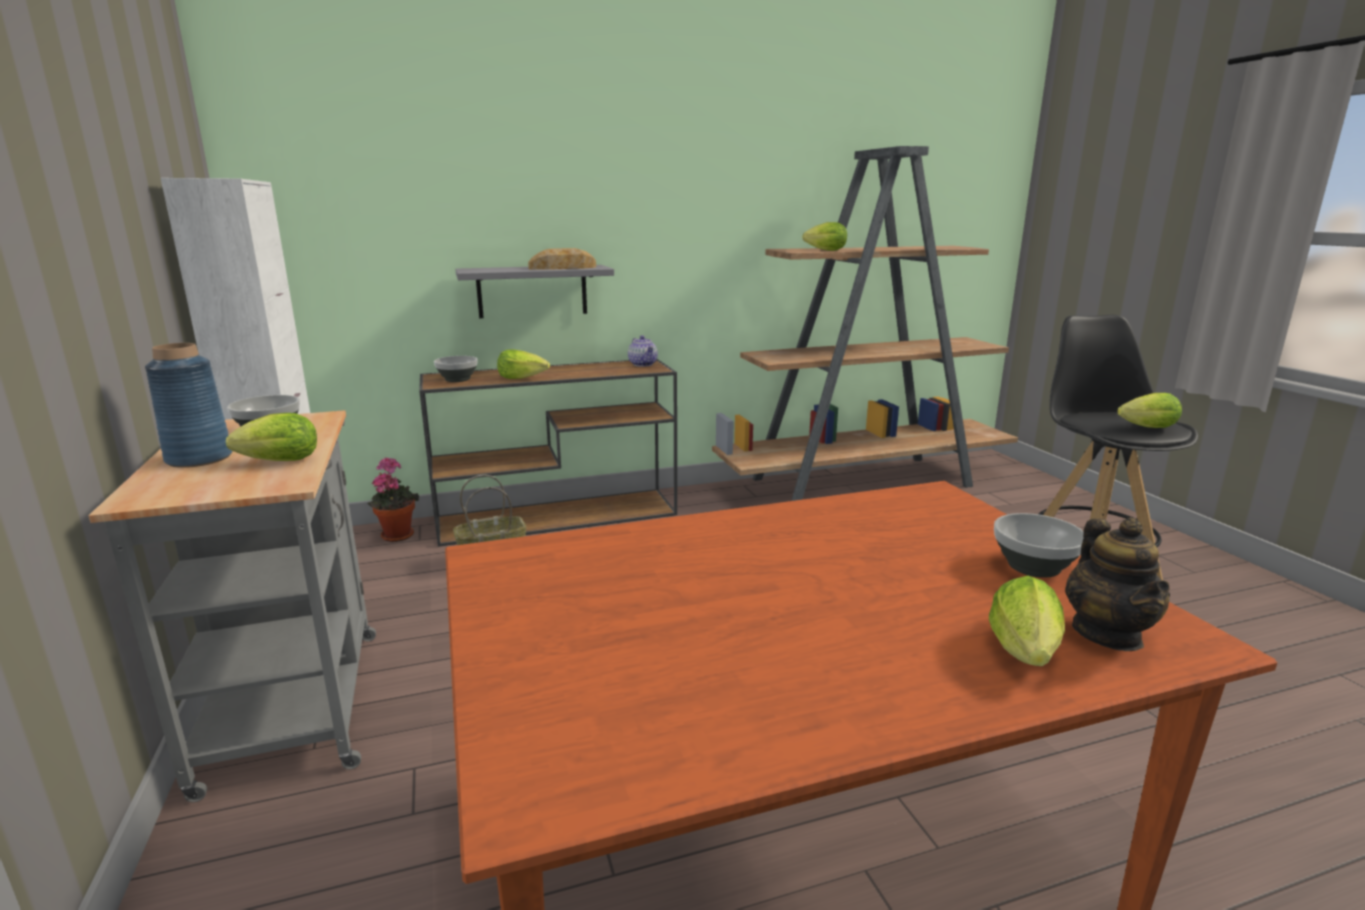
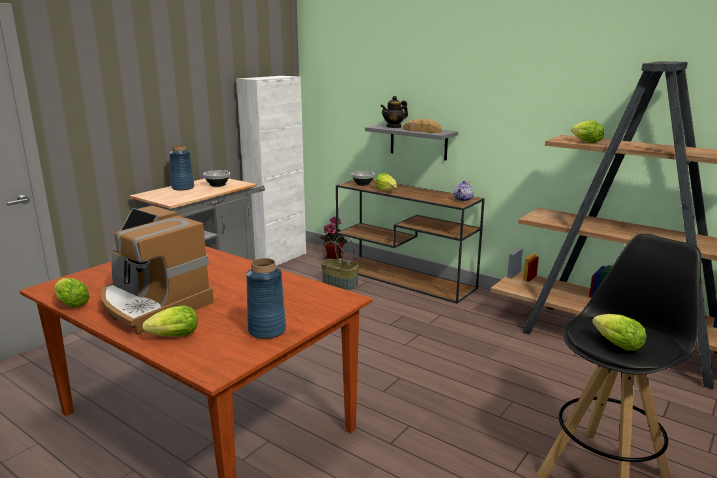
camera: 55 degrees right, 0 degrees up
lettuce [226,413,317,461] -> lettuce moved to [54,278,89,308]
bowl [994,513,1084,578] -> blue vase [246,258,286,339]
teapot [1065,517,1170,651] -> teapot moved to [381,96,408,128]
none -> coffee machine [101,206,214,335]

